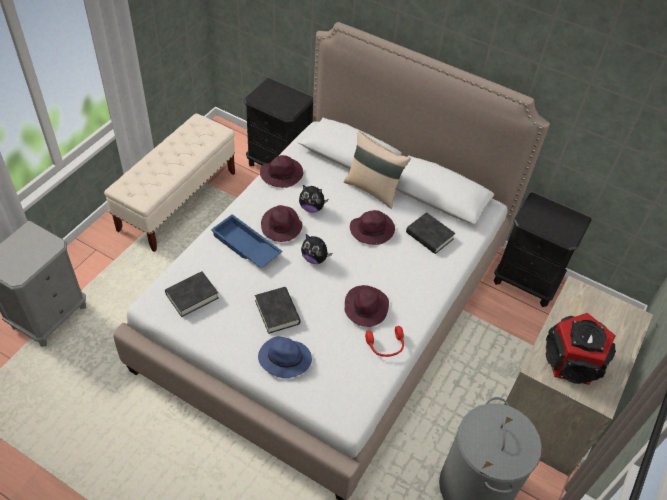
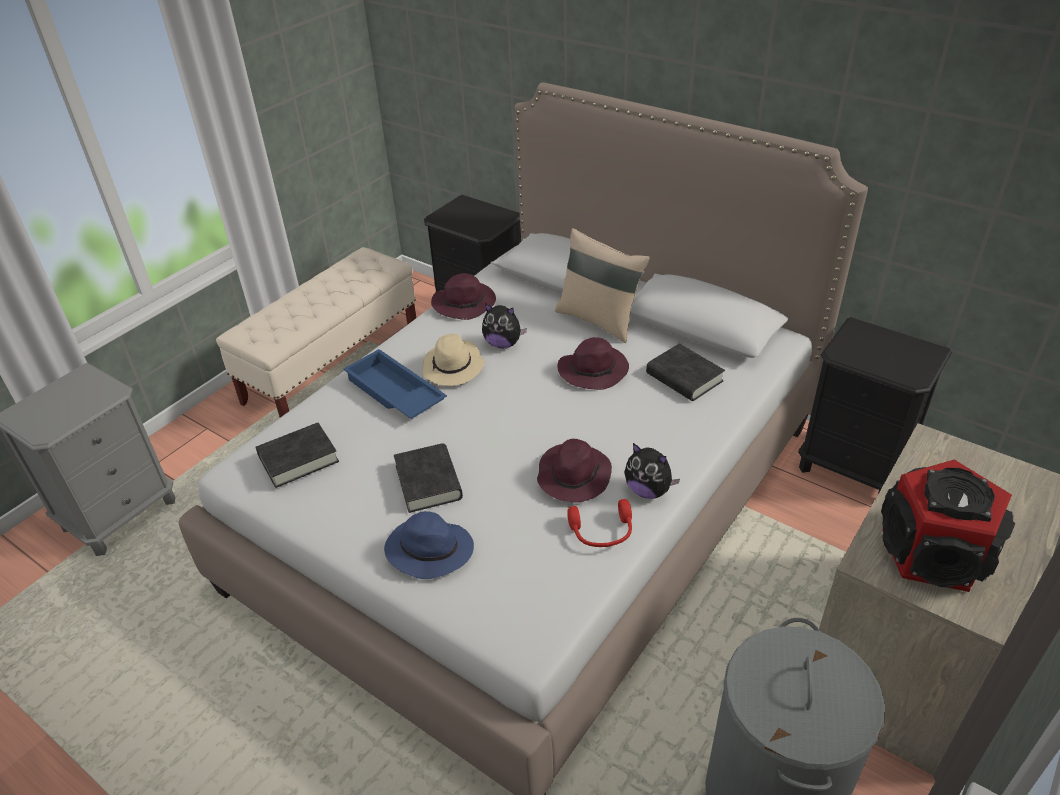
camera: 10 degrees right, 10 degrees down
purple hat [261,205,303,242] -> beige hat [423,334,485,386]
plush toy [301,234,332,264] -> plush toy moved to [624,443,680,499]

